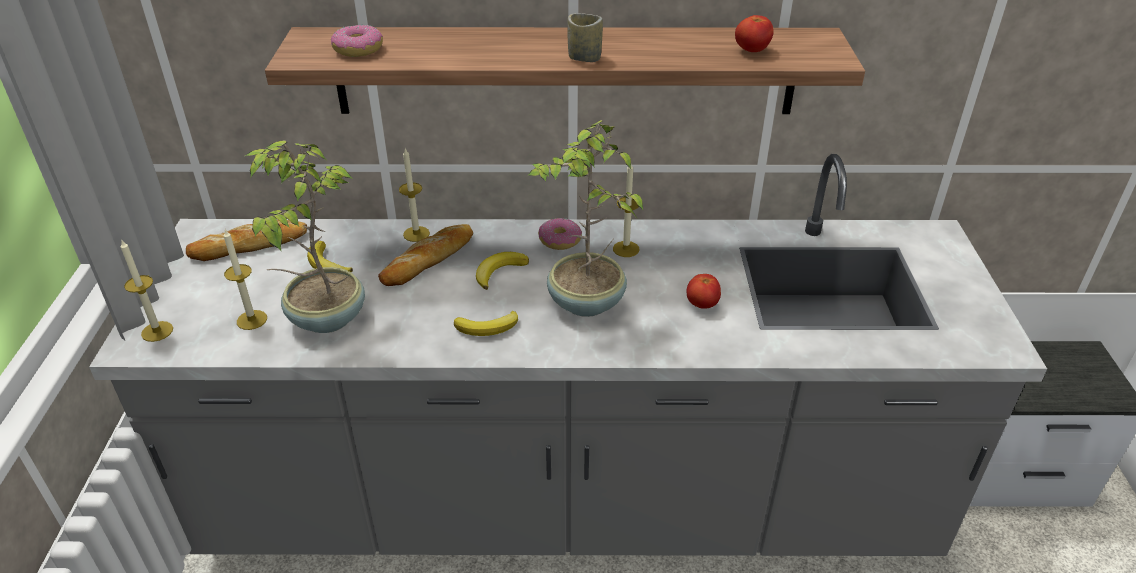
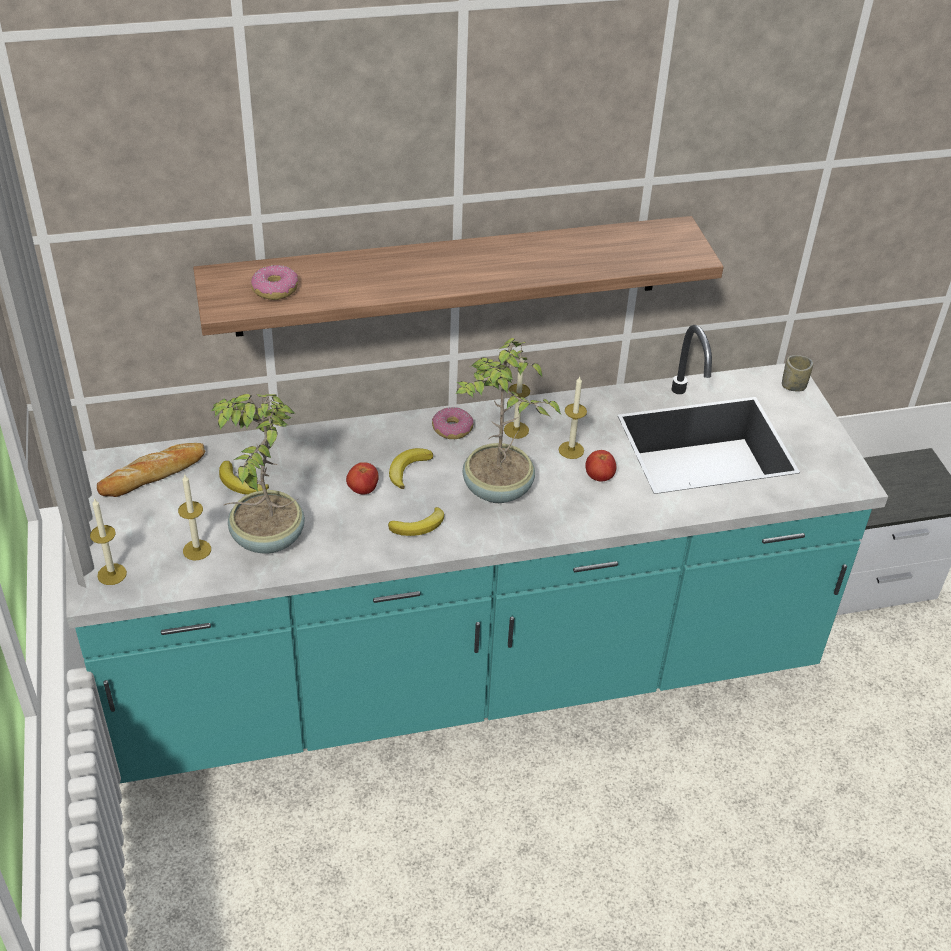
camera: 15 degrees left, 5 degrees up
grey counter [89,154,1047,556] -> turquoise counter [65,325,888,784]
bread [378,224,473,286] -> none
candle [399,148,430,242] -> candle moved to [559,377,587,459]
cup [567,13,603,62] -> cup moved to [782,355,813,392]
tomato [735,15,774,52] -> tomato moved to [346,462,379,494]

